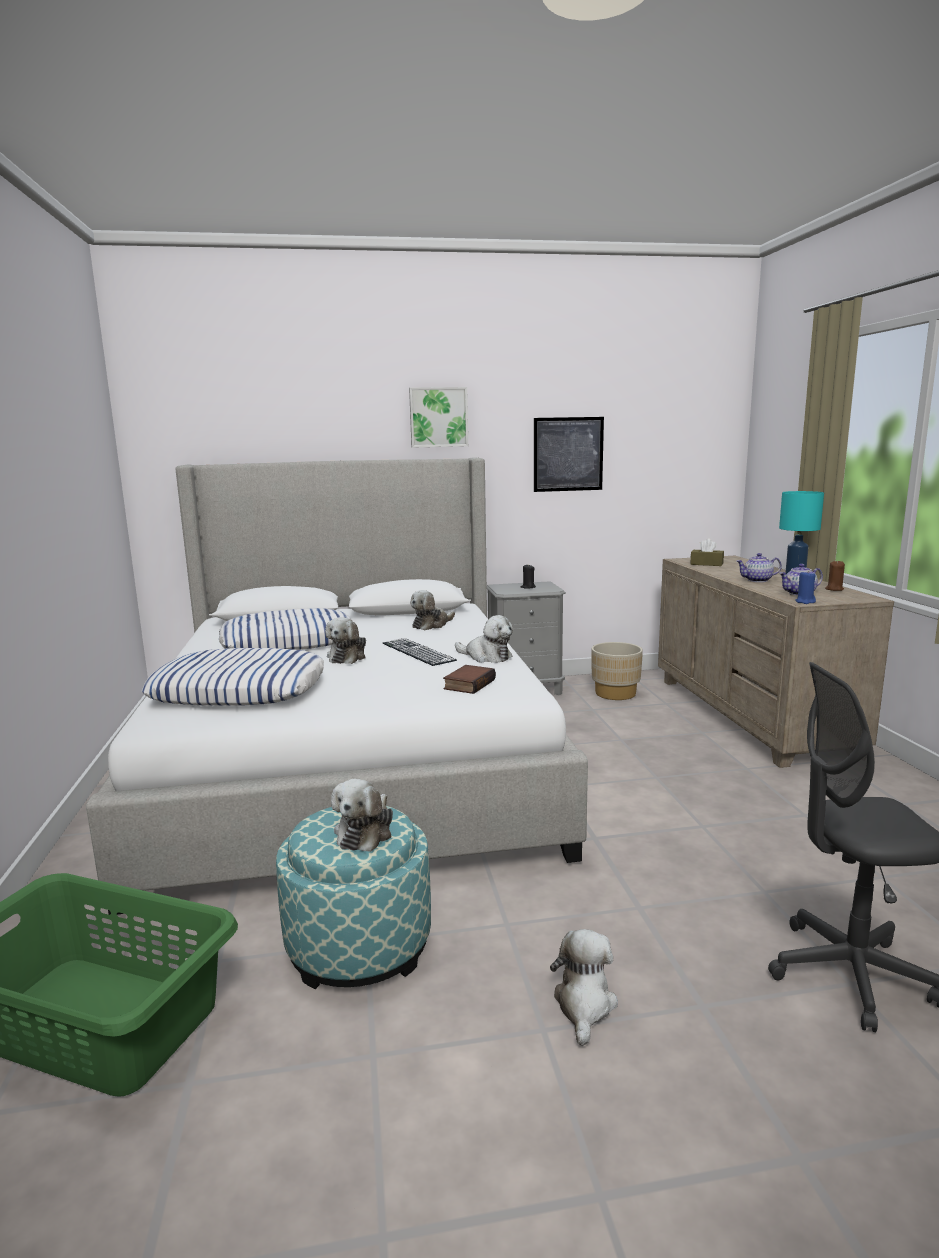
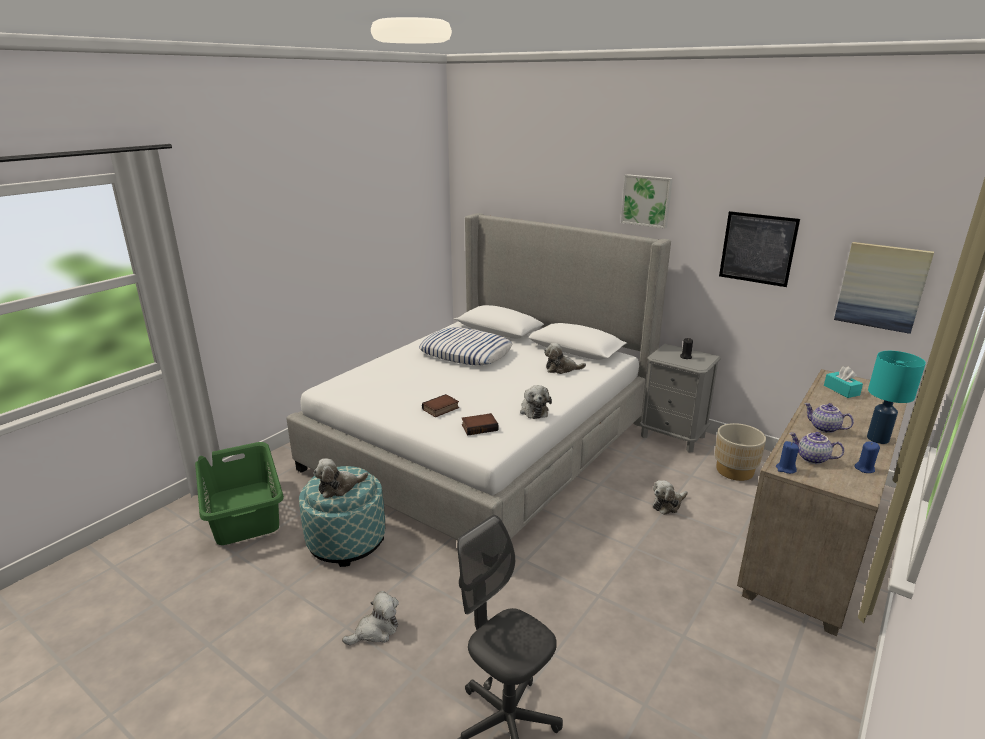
camera: 45 degrees right, 10 degrees up
pillow [142,648,324,706] -> none
plush toy [325,617,366,664] -> plush toy moved to [653,480,688,515]
keyboard [383,638,457,666] -> none
brown tissue box [690,538,724,566] -> turquoise tissue box [824,367,863,398]
brown candle [825,560,845,591] -> blue candle [854,441,880,473]
none -> book [422,394,459,417]
none -> picture [834,242,934,334]

